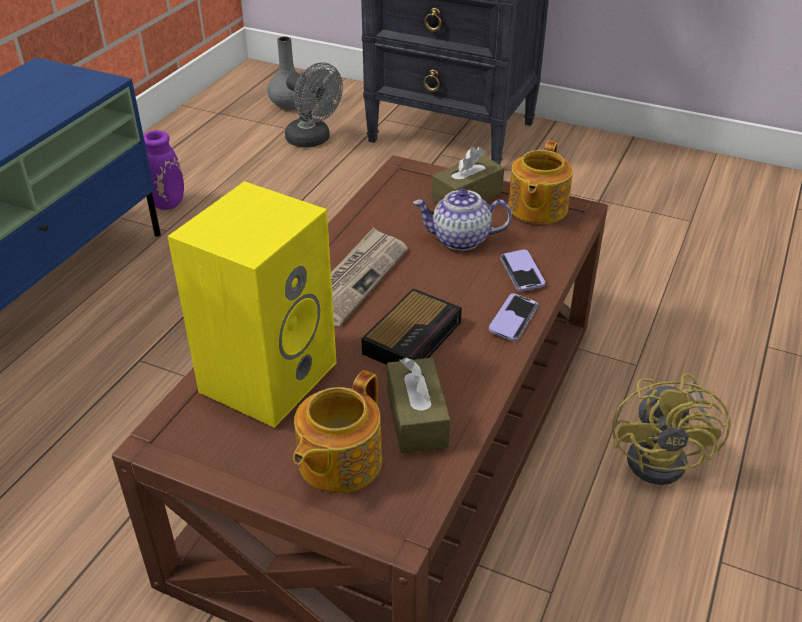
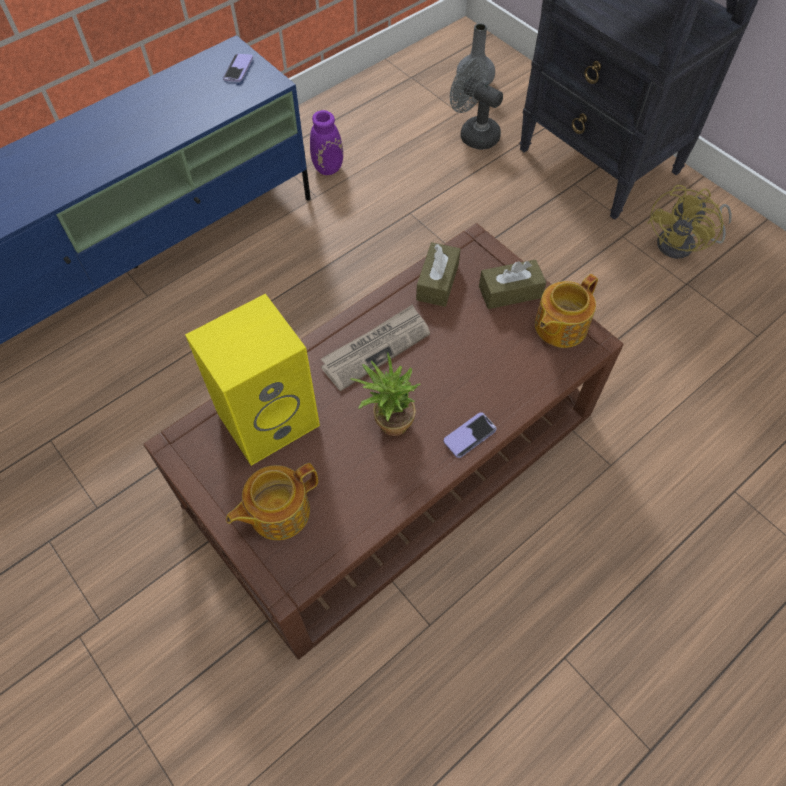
camera: 25 degrees right, 20 degrees up
grey fan [285,62,343,148] -> grey fan turned 150 degrees clockwise [450,58,503,150]
alarm clock [361,288,462,365] -> potted plant [350,352,420,436]
brown tissue box [387,357,451,453] -> brown tissue box moved to [416,242,460,307]
teapot [413,189,512,251] -> none
phone [501,250,545,291] -> phone moved to [223,54,253,82]
yellow fan [612,373,731,485] -> yellow fan moved to [647,185,732,259]

